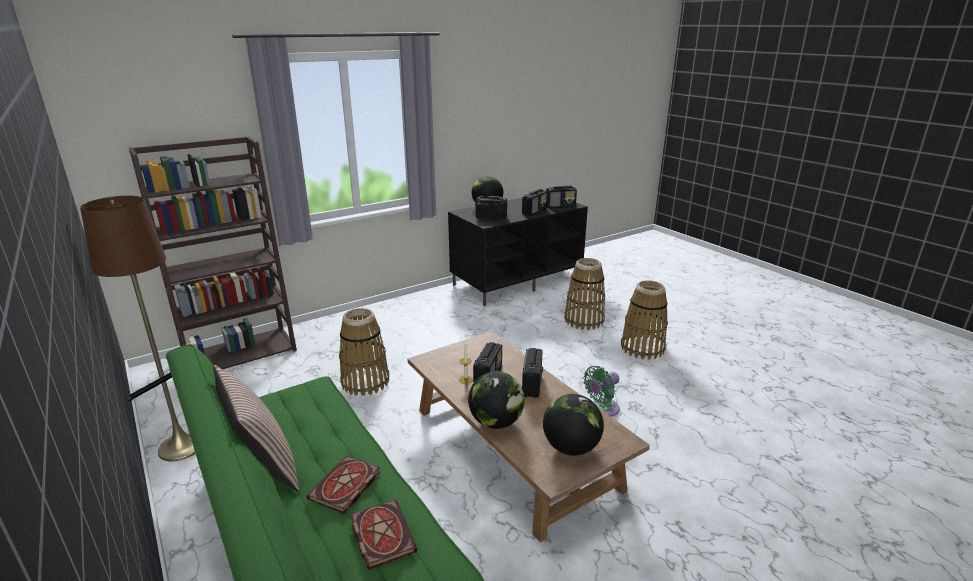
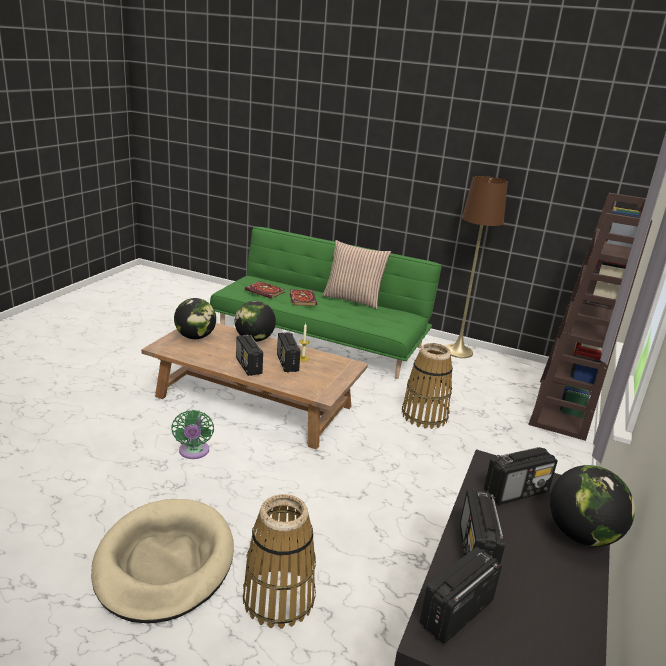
camera: 145 degrees right, 0 degrees up
green fan [583,366,620,417] -> green fan turned 150 degrees clockwise [171,410,214,459]
basket [621,280,668,360] -> beige dog bed [91,499,234,624]

